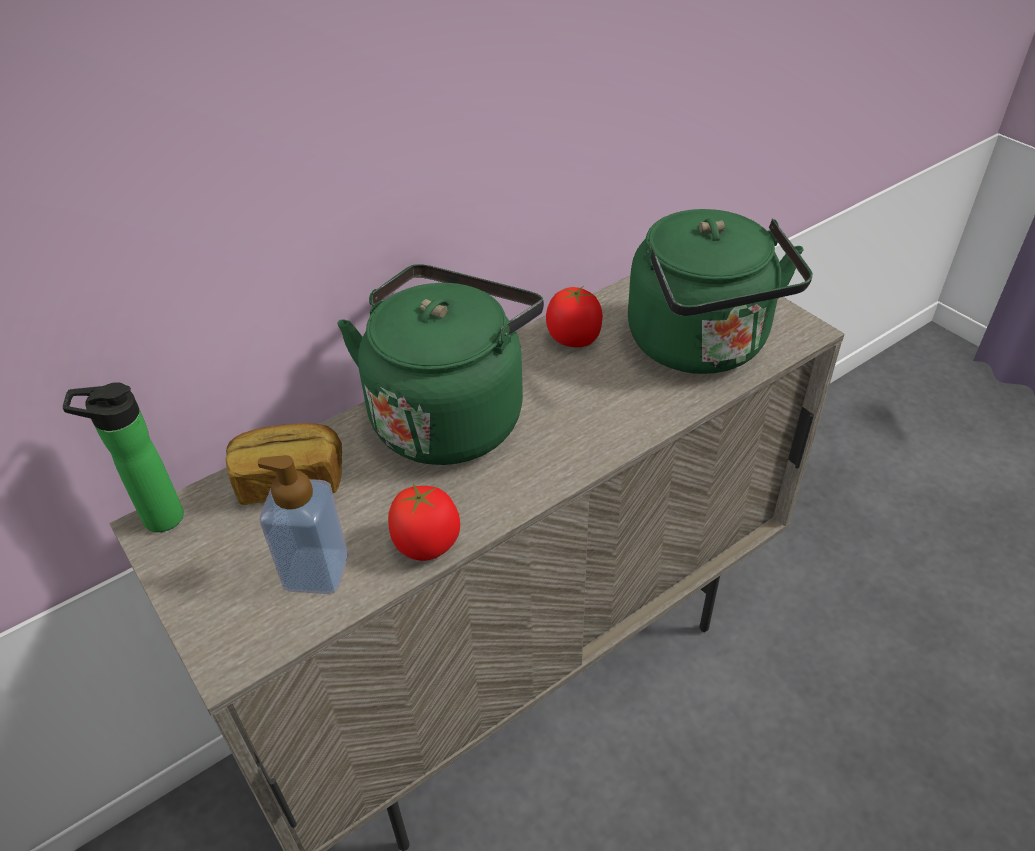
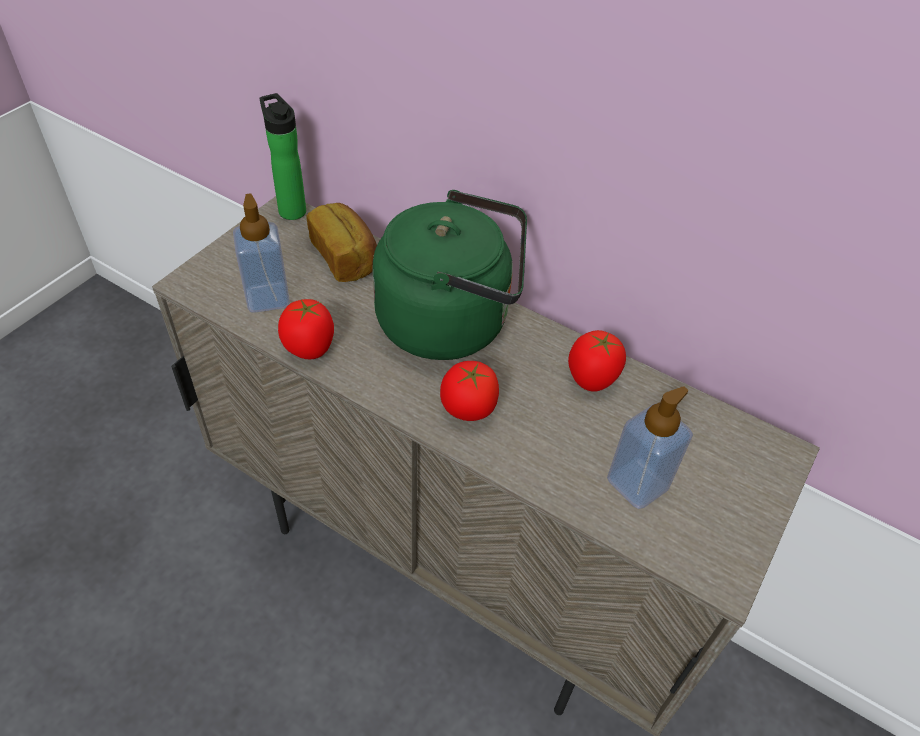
camera: 65 degrees right, 5 degrees up
green kettle [628,209,813,374] -> soap dispenser [607,386,693,509]
none -> tomato [440,361,499,421]

